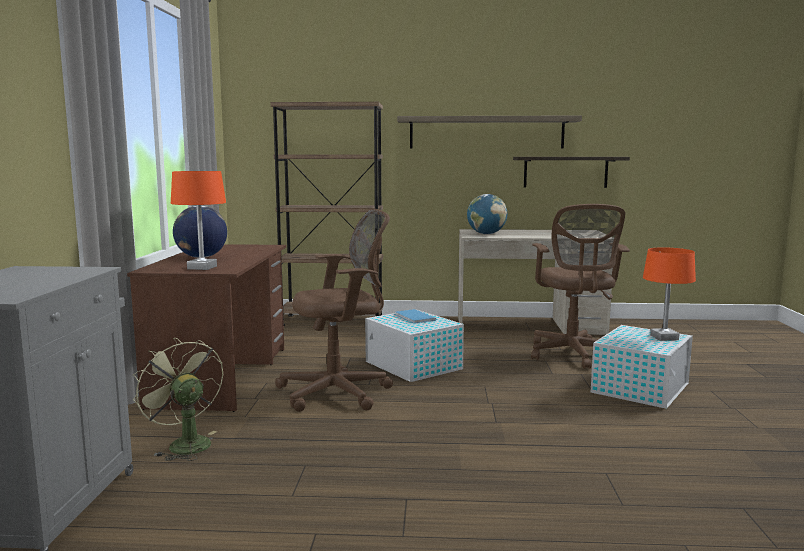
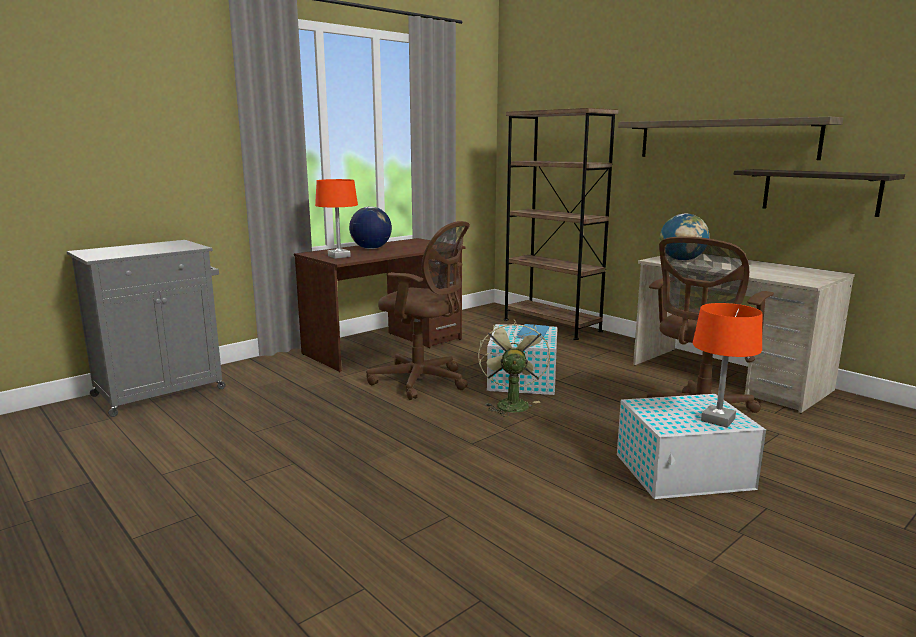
camera: 45 degrees right, 5 degrees up
green fan [133,338,223,461] -> green fan moved to [478,320,550,417]

